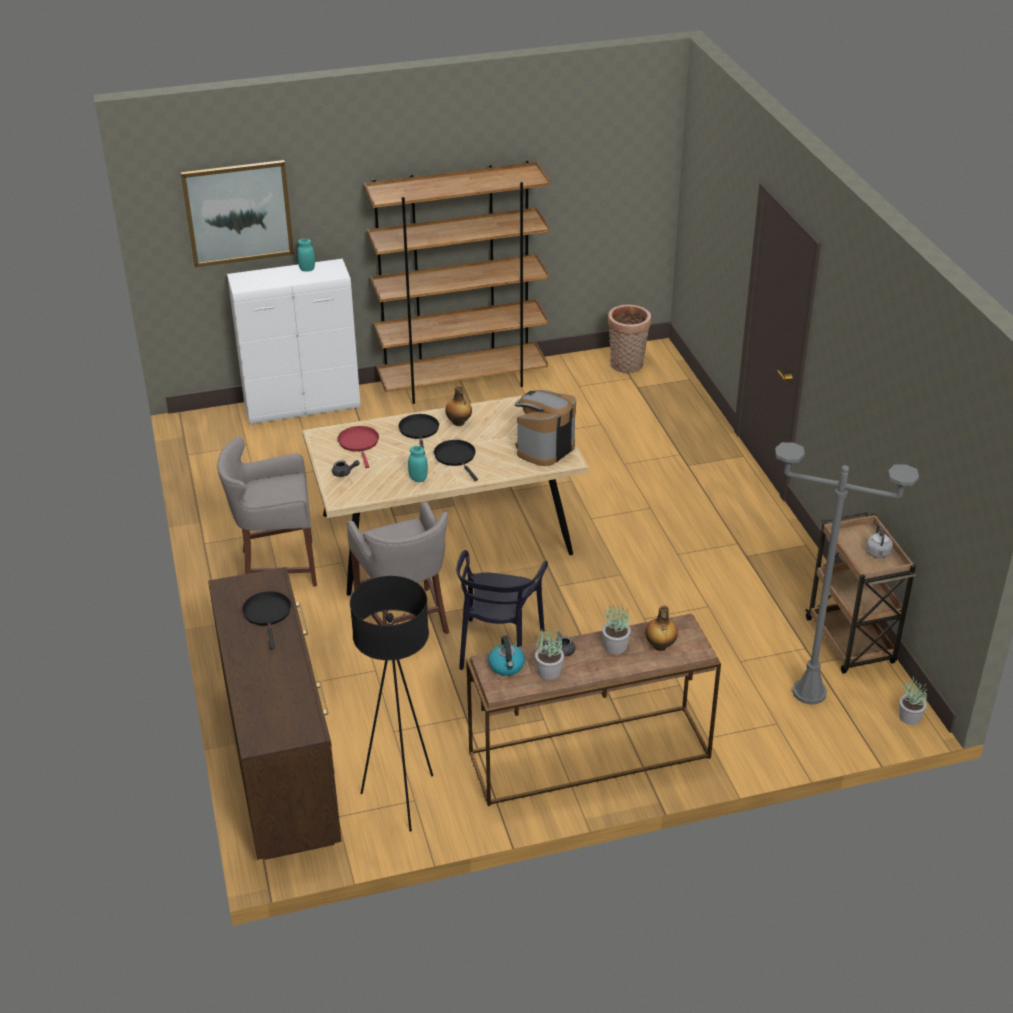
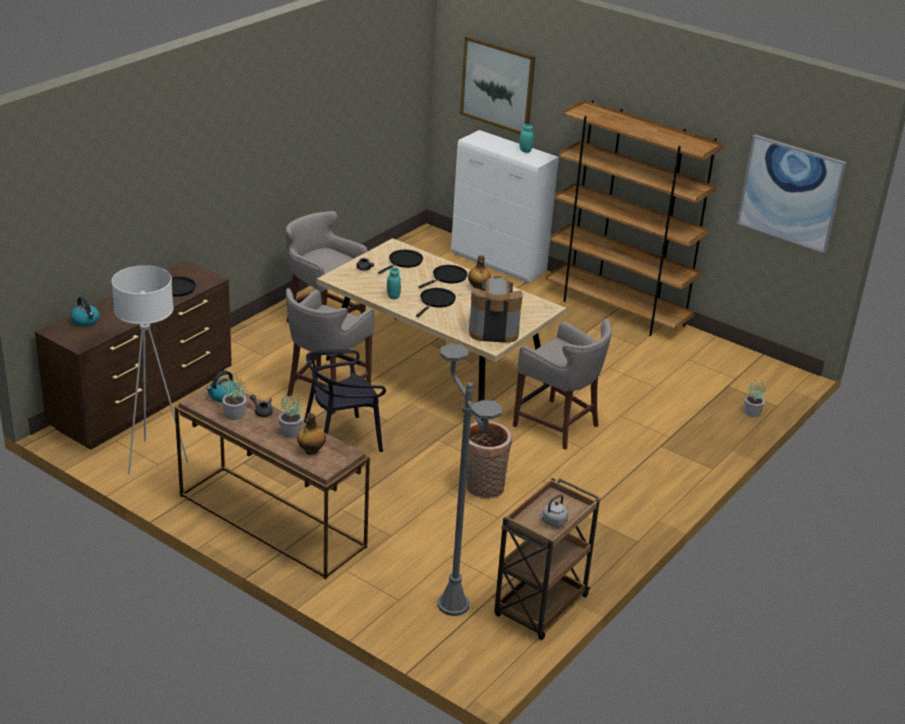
camera: 50 degrees right, 5 degrees down
red frying pan [338,426,379,468] -> black frying pan [378,250,423,274]
black floor lamp [350,576,433,832] -> white floor lamp [112,265,188,474]
basket [608,305,651,373] -> basket moved to [466,421,512,499]
potted plant [899,676,927,725] -> potted plant moved to [744,380,766,417]
none -> kettle [71,297,100,327]
none -> grey stool [513,319,612,450]
none -> picture [737,135,847,254]

